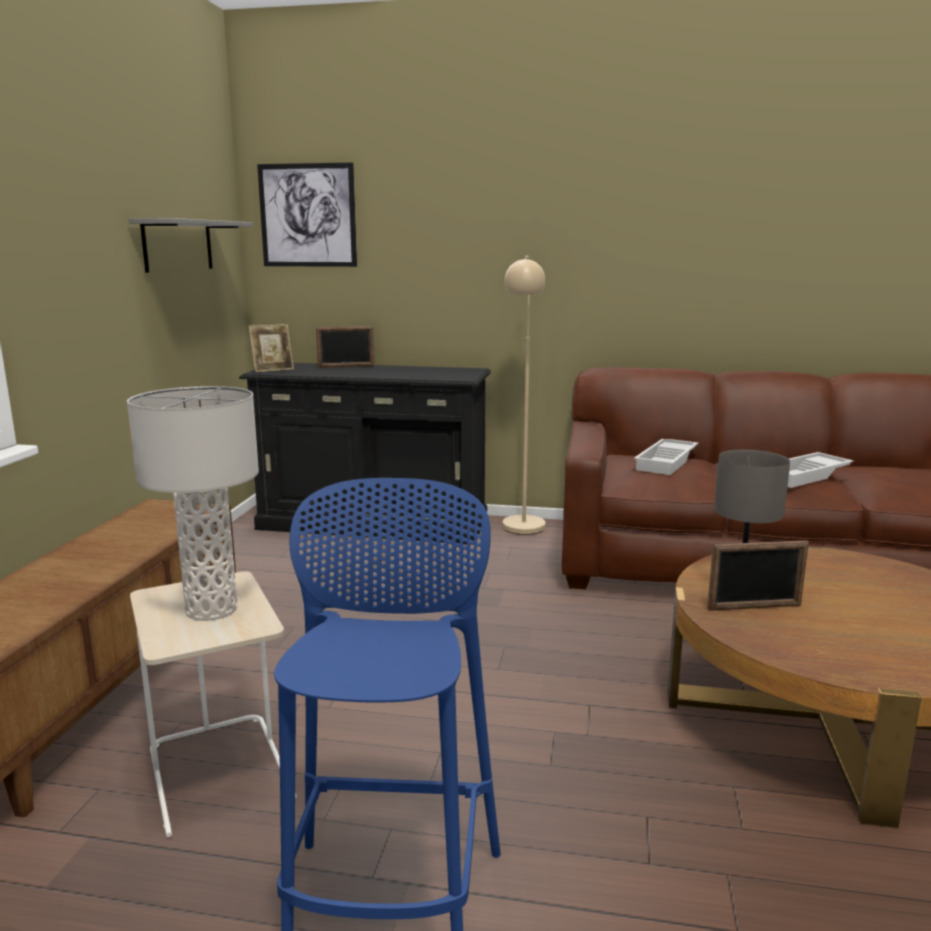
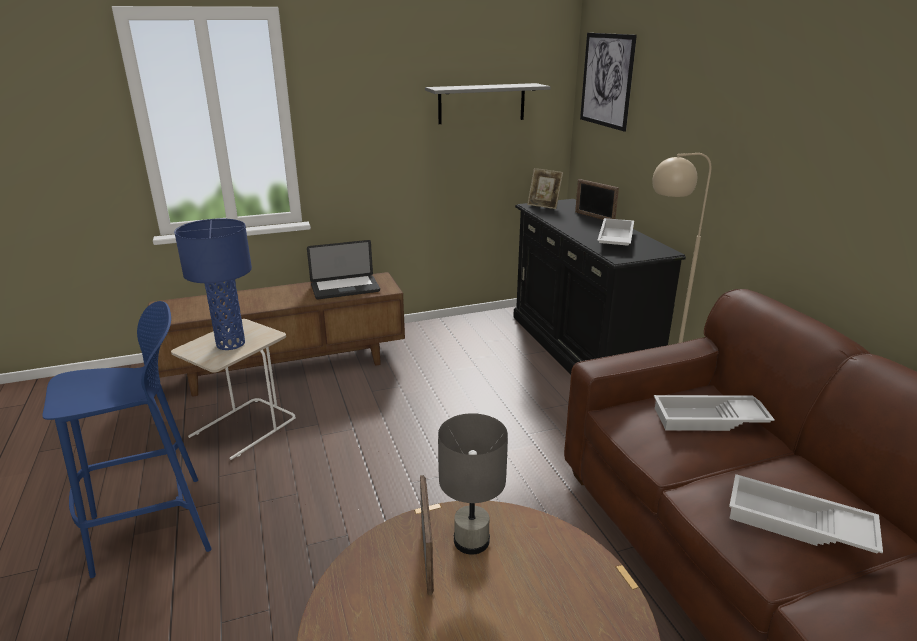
camera: 60 degrees right, 10 degrees up
white table lamp [127,386,259,621] -> blue table lamp [174,219,252,350]
picture frame [707,540,809,611] -> picture frame turned 150 degrees counterclockwise [420,475,434,595]
none -> laptop [307,240,380,299]
none -> white tray [597,218,634,246]

